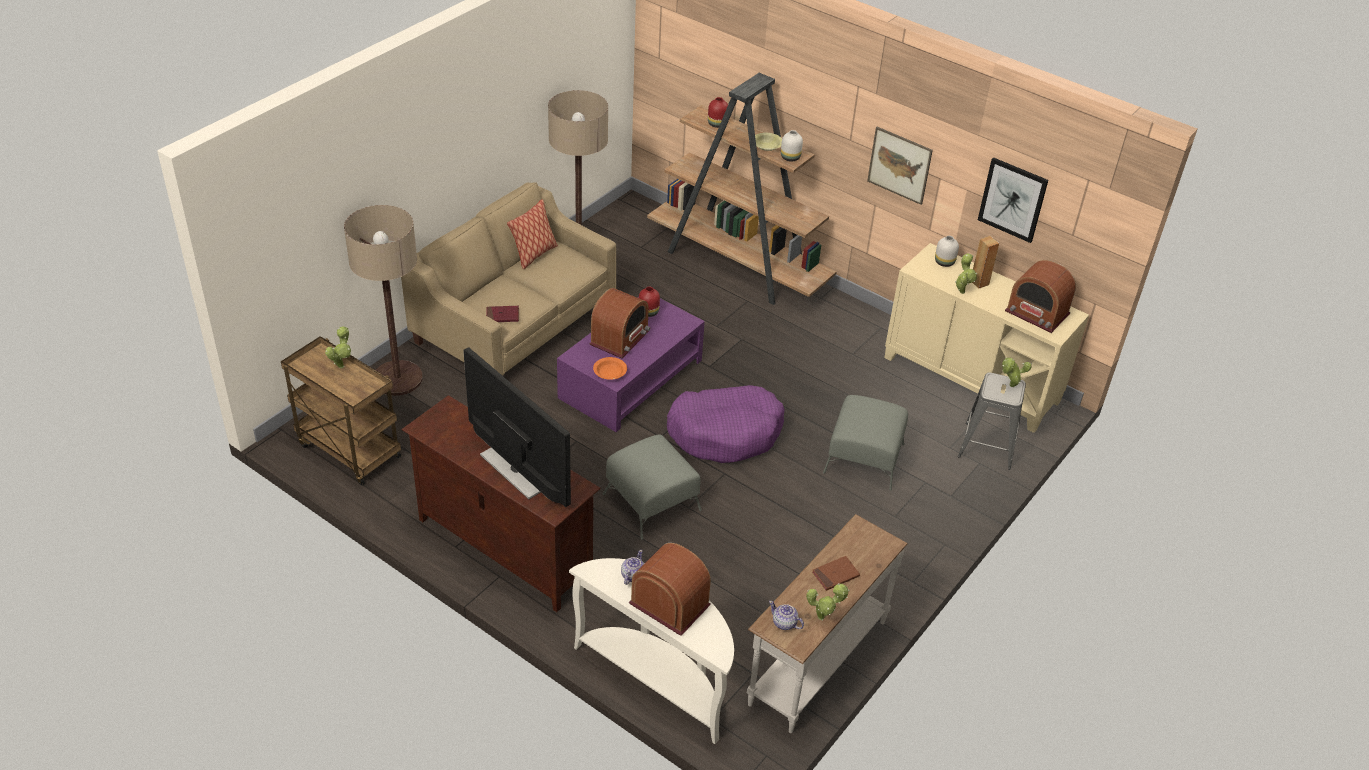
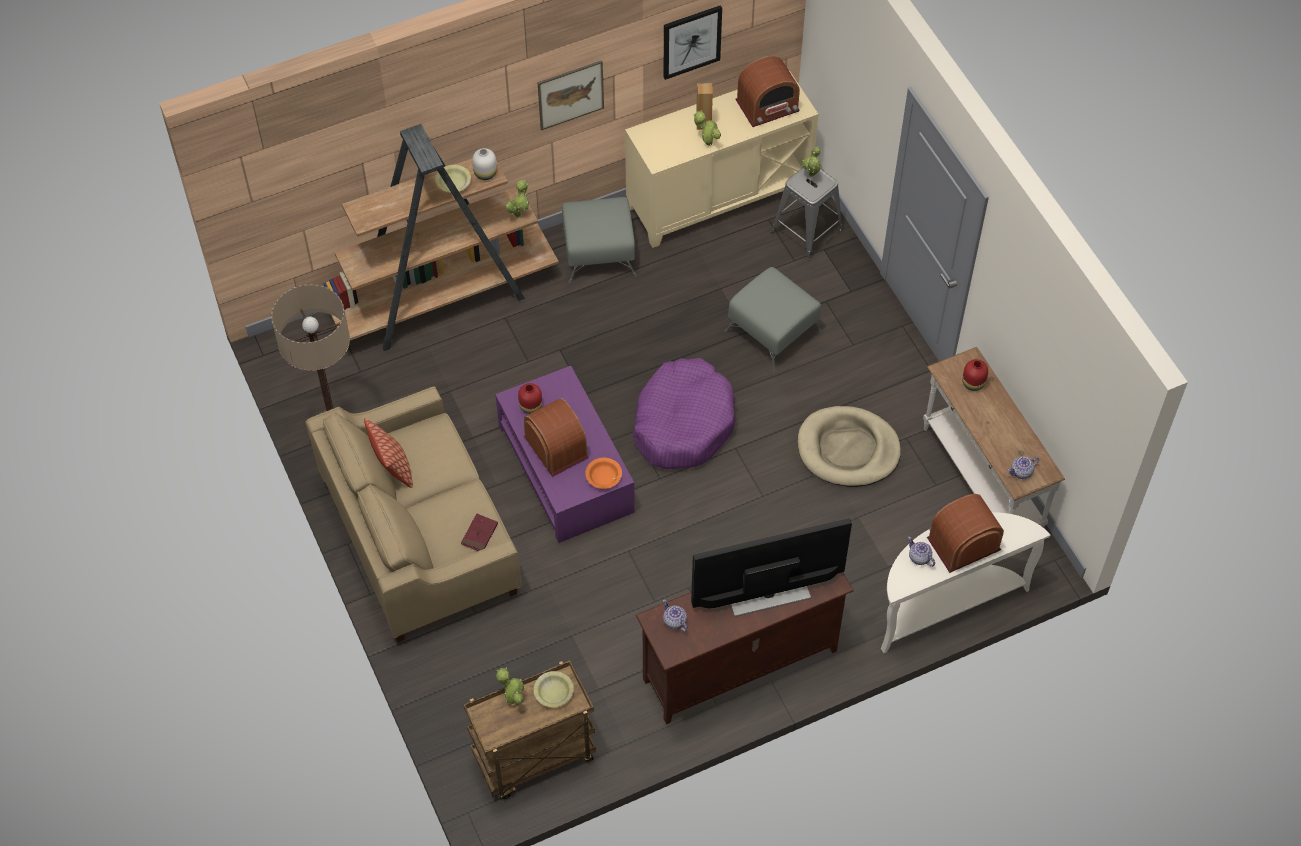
camera: 60 degrees left, 15 degrees up
floor lamp [344,205,423,396] -> none
grey ottoman [603,435,702,539] -> grey ottoman moved to [562,197,637,283]
red vase [708,97,728,128] -> red vase moved to [962,359,988,391]
potted plant [806,583,850,620] -> potted plant moved to [505,180,529,218]
brown book [812,556,860,591] -> none
white vase [935,236,959,267] -> none
none -> yellow bowl [534,671,574,707]
none -> teapot [663,599,688,632]
none -> beige dog bed [798,406,901,487]

